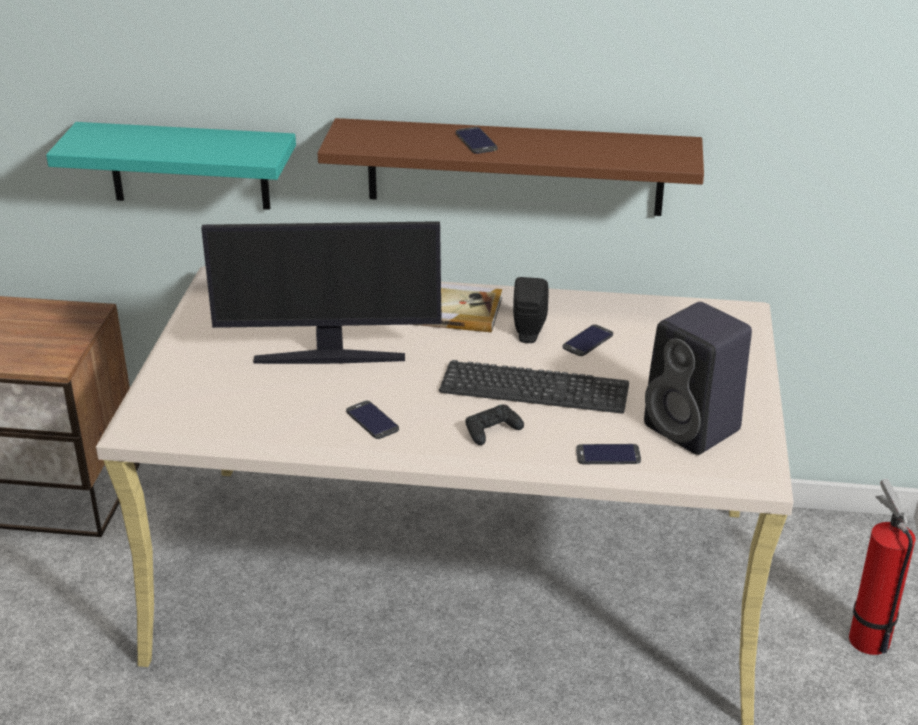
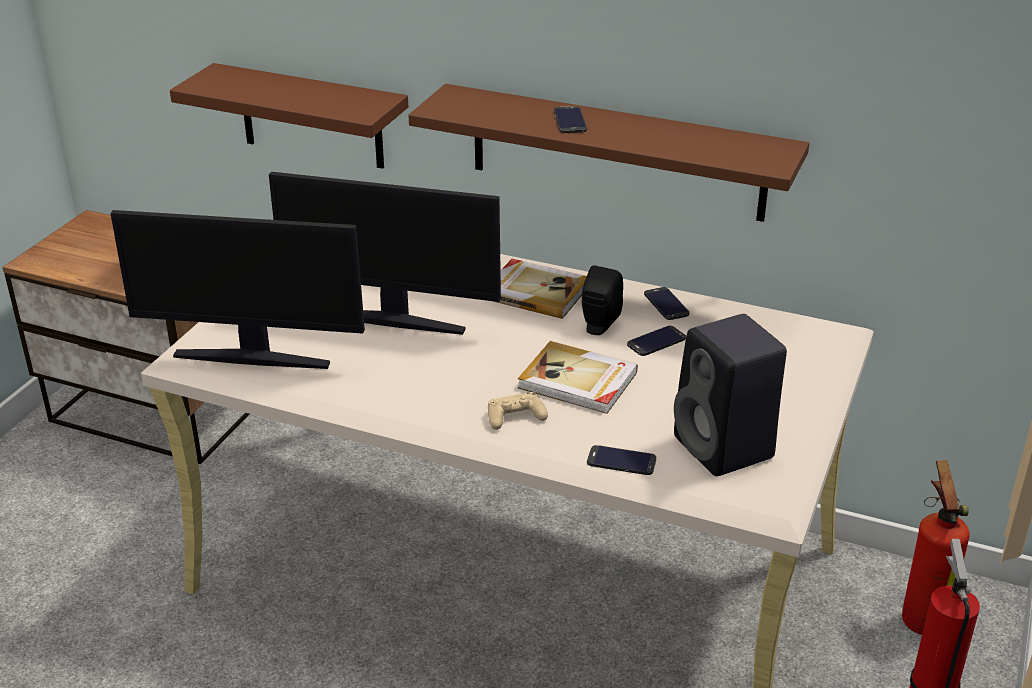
camera: 15 degrees right, 0 degrees up
turquoise shelf [46,122,296,210] -> brown shelf [170,63,408,169]
phone [346,401,399,439] -> phone moved to [644,287,689,320]
keyboard [439,360,629,414] -> book [518,341,638,414]
black game controller [465,405,524,445] -> beige game controller [488,392,548,430]
none -> monitor [110,210,365,369]
none -> fire extinguisher [902,460,970,635]

